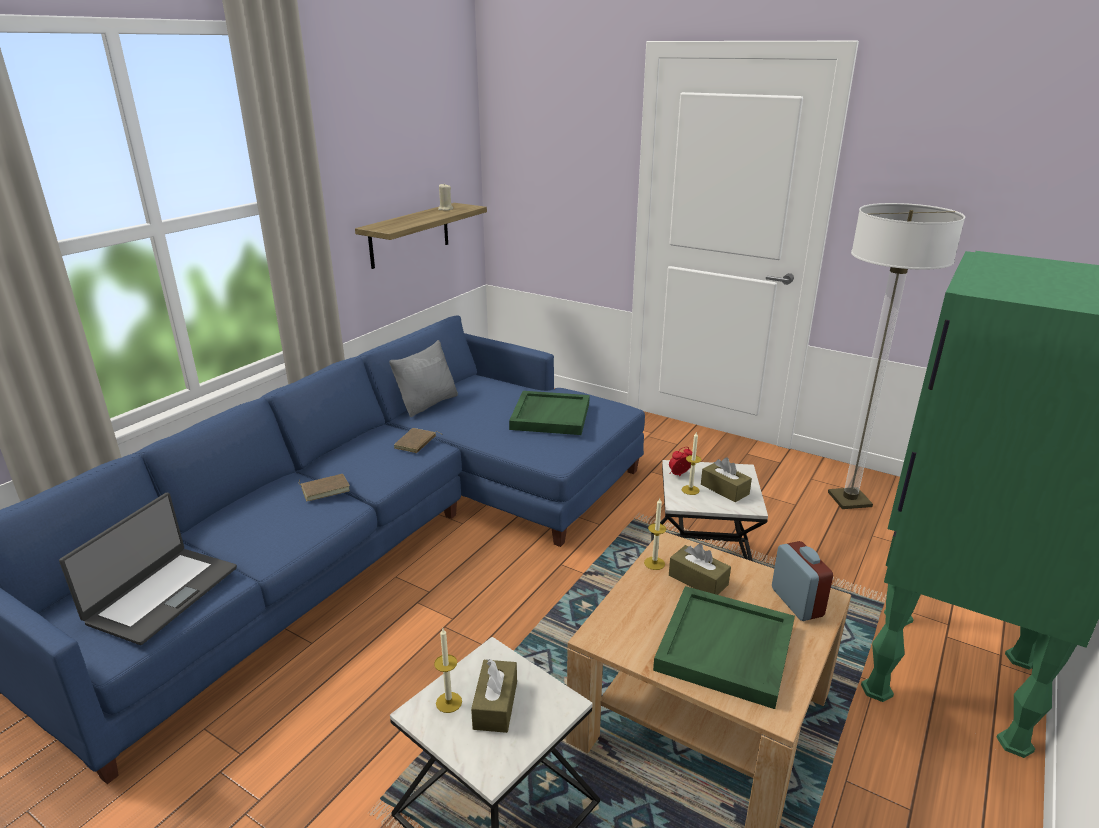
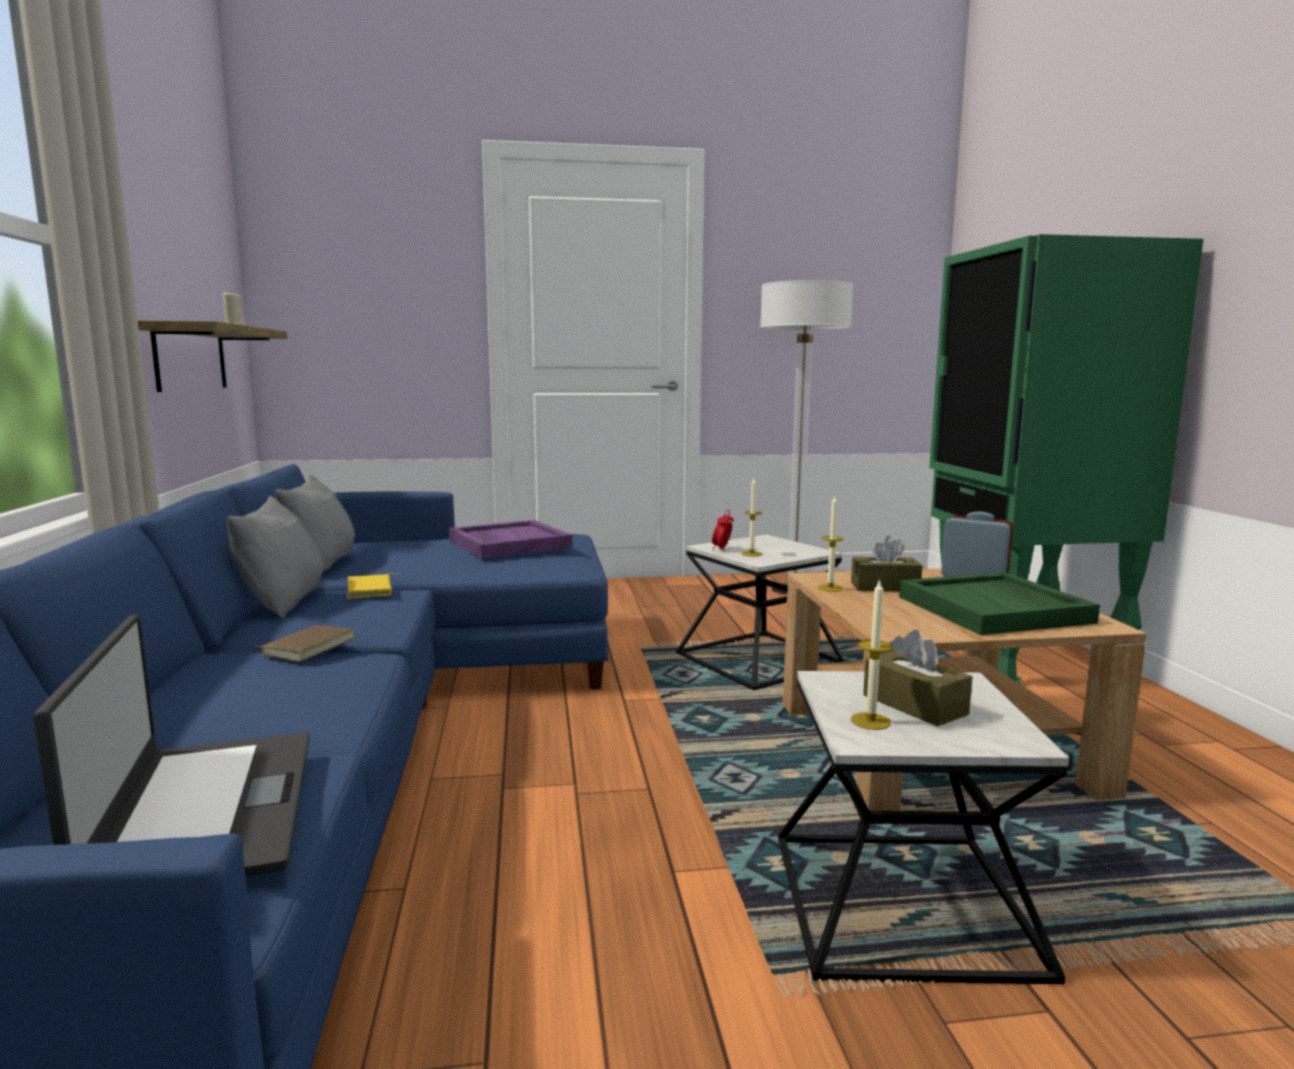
camera: 40 degrees left, 15 degrees down
brown book [394,428,443,453] -> yellow book [347,573,401,599]
green tray [509,391,590,435] -> purple tray [449,520,573,559]
brown tissue box [701,457,752,502] -> none
none -> grey pillow [227,496,323,618]

